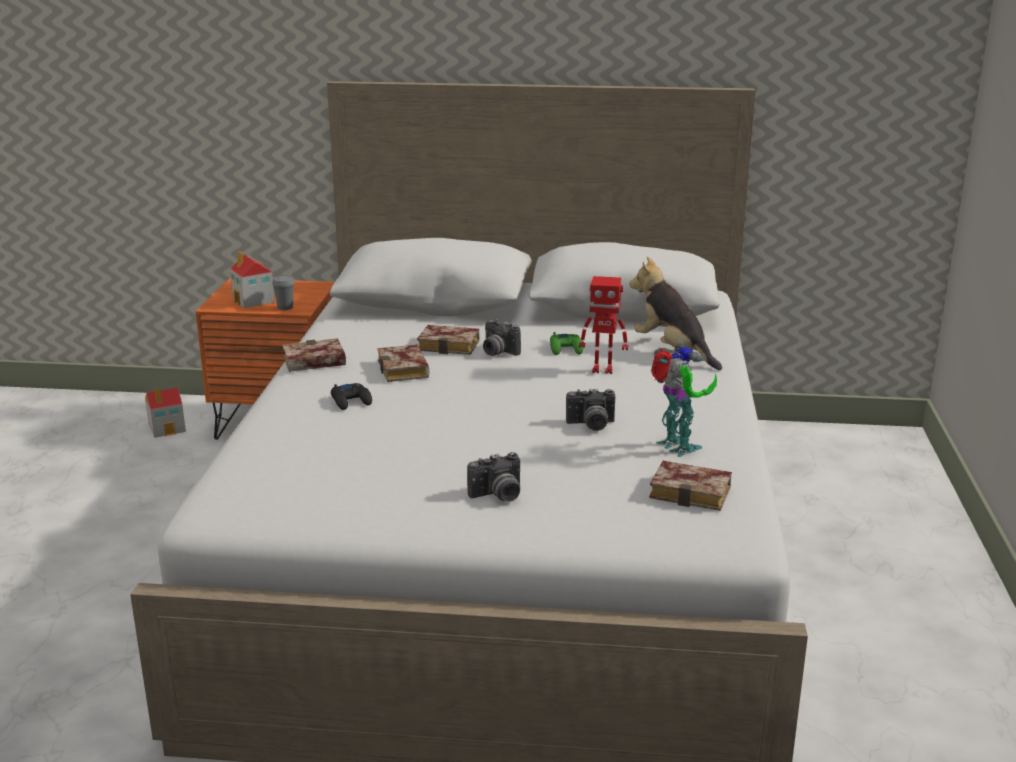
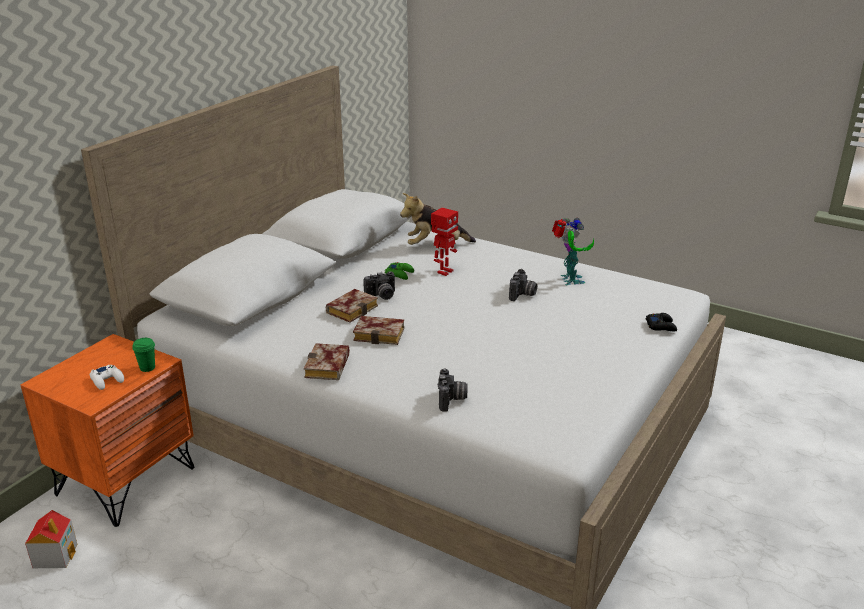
camera: 65 degrees left, 5 degrees up
toy house [230,251,275,308] -> white game controller [90,365,124,390]
grey cup [272,275,295,310] -> green cup [132,338,155,372]
black game controller [331,383,372,410] -> black game controller moved to [646,313,677,332]
camera [467,452,520,502] -> camera moved to [438,368,468,412]
book [649,461,732,511] -> none
toy robot [651,344,717,457] -> toy robot turned 90 degrees clockwise [552,218,594,285]

